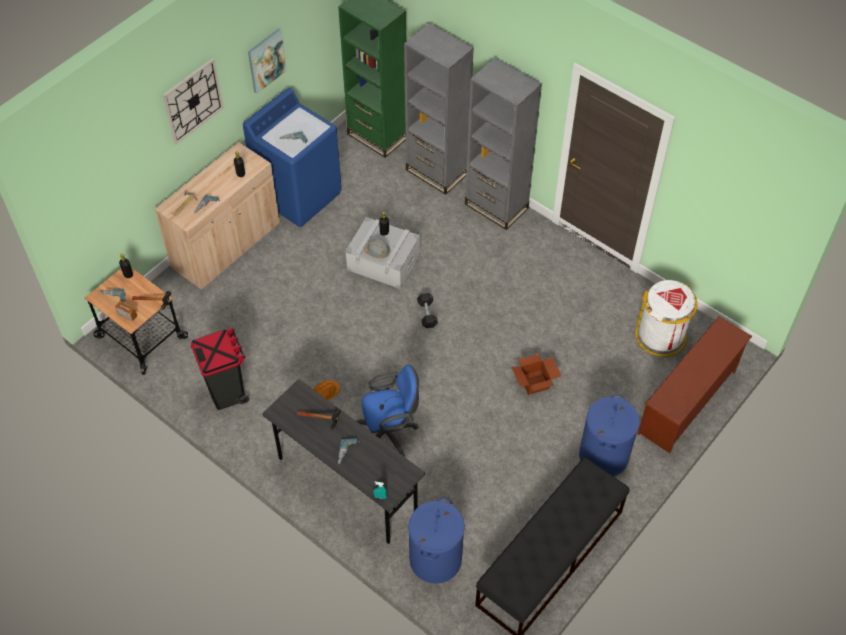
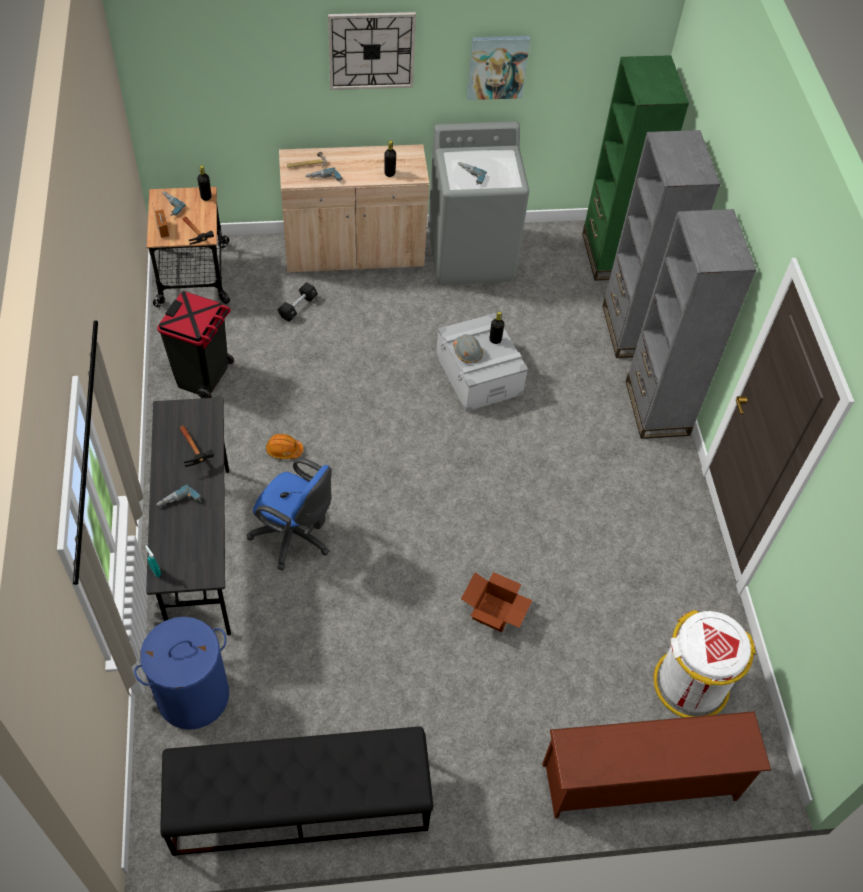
camera: 40 degrees right, 0 degrees up
blue washing machine [243,88,342,227] -> grey washing machine [428,122,529,285]
black dumbbell [417,293,438,328] -> black dumbbell moved to [278,282,318,322]
blue laundry basket [579,394,640,476] -> none

